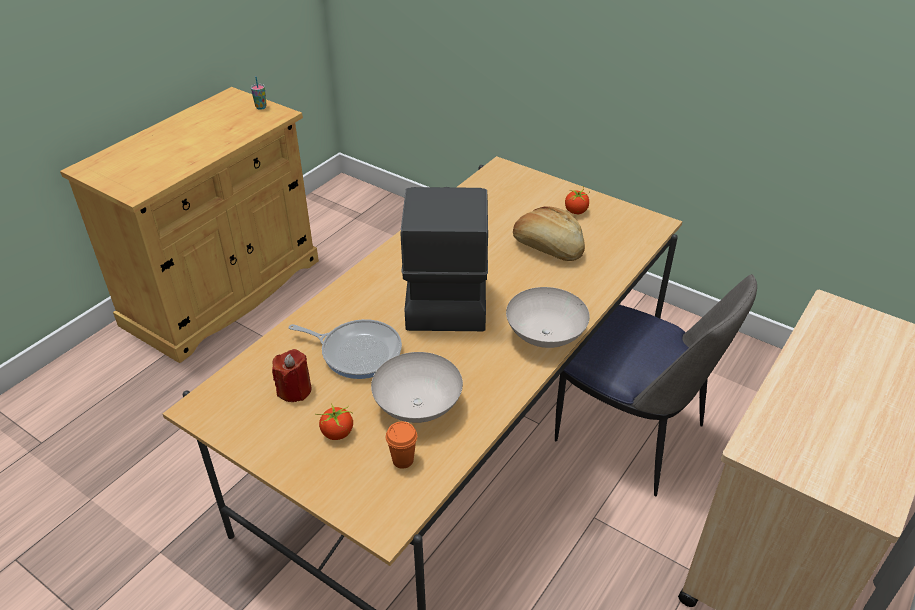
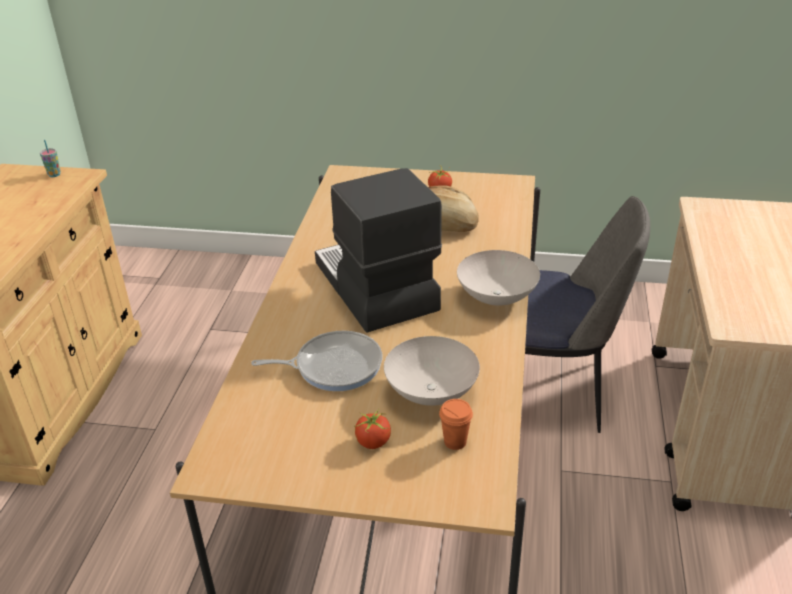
camera: 25 degrees left, 5 degrees down
red candle [272,349,311,402] -> none

